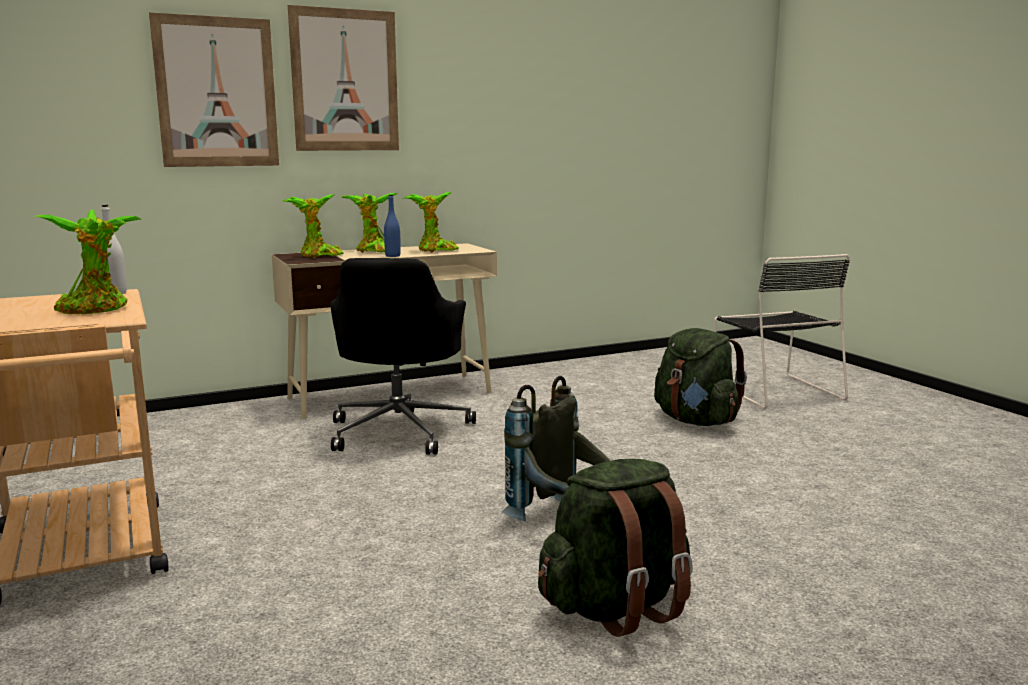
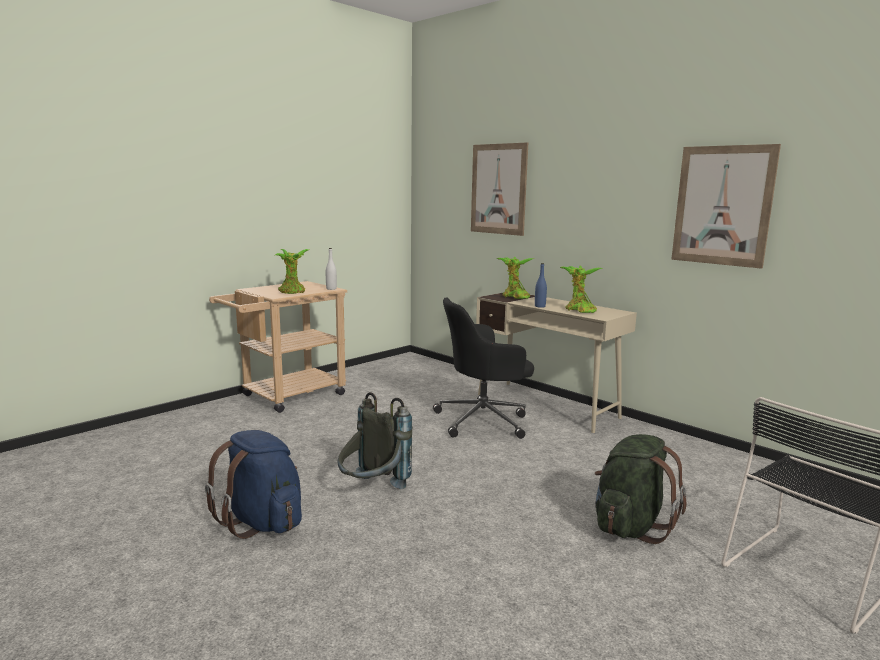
camera: 70 degrees right, 0 degrees up
picture [288,5,399,151] -> picture moved to [671,144,781,269]
potted plant [341,193,398,253] -> none
green backpack [538,459,693,637] -> blue backpack [205,430,302,539]

